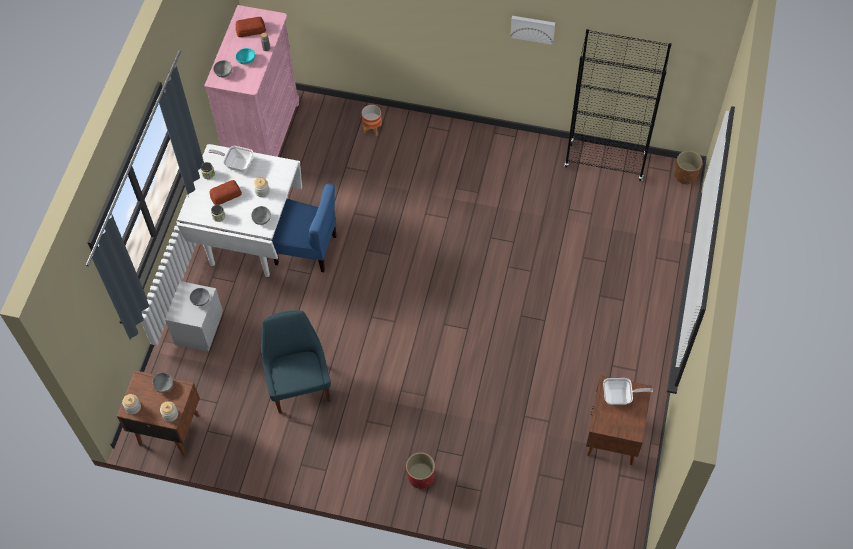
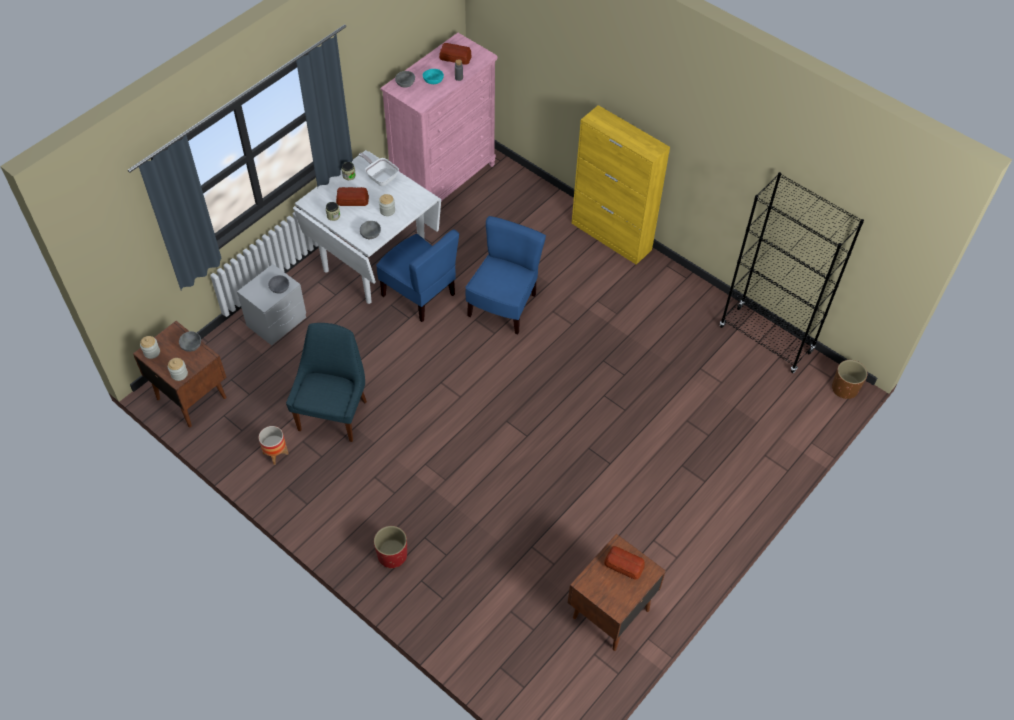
camera: 25 degrees right, 5 degrees down
planter [362,105,382,136] -> planter moved to [259,426,288,465]
picture [510,16,555,45] -> none
frying pan [603,378,653,405] -> bread [604,546,645,580]
none -> blue chair [465,216,546,334]
none -> yellow cabinet [571,105,670,265]

